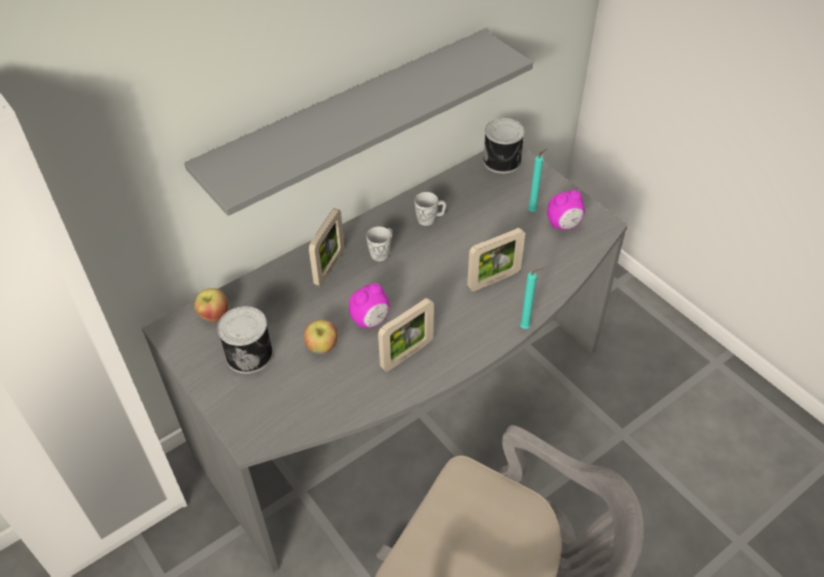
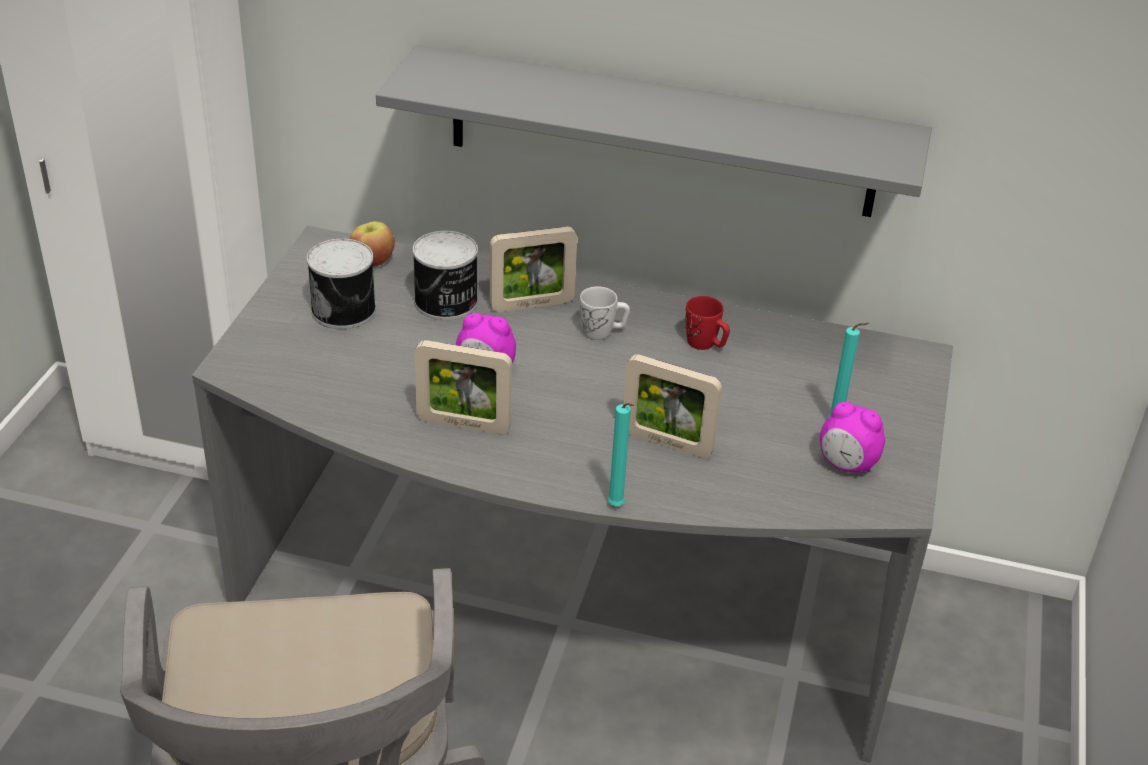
camera: 50 degrees right, 10 degrees down
apple [304,319,338,354] -> none
white mug [414,192,446,226] -> red mug [686,296,730,350]
can [483,118,525,174] -> can moved to [413,231,478,320]

